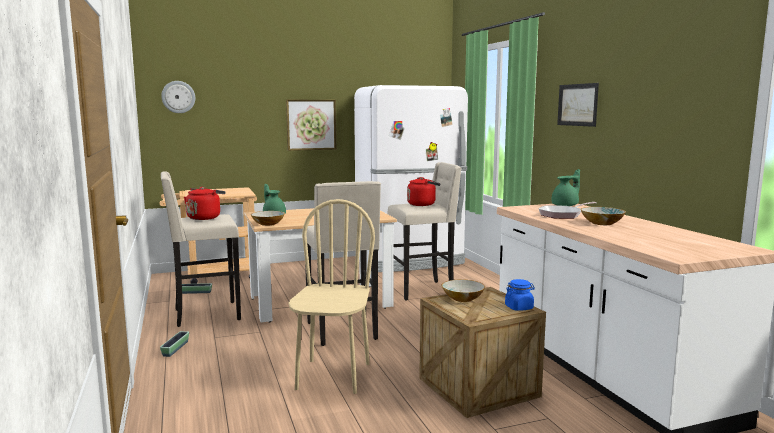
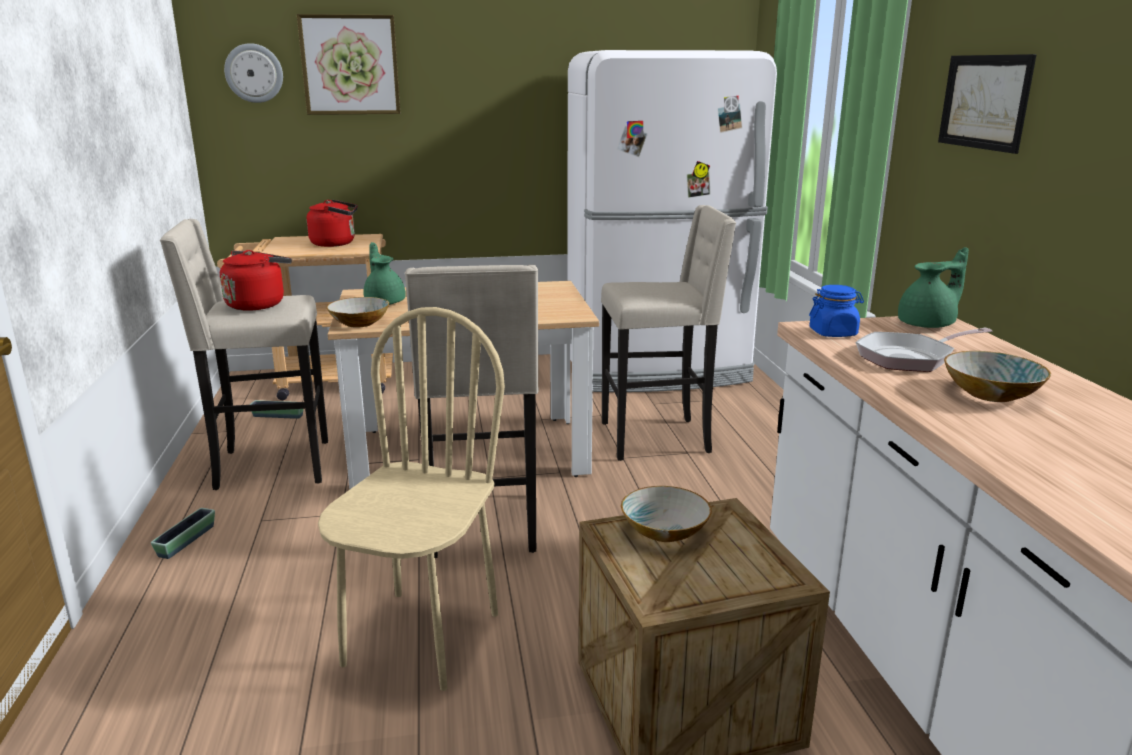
camera: 10 degrees right, 10 degrees up
picture [286,100,336,151] -> picture moved to [297,14,400,115]
red kettle [407,177,440,206] -> red kettle moved to [307,200,358,247]
blue jar [505,279,535,311] -> blue jar moved to [809,285,864,337]

